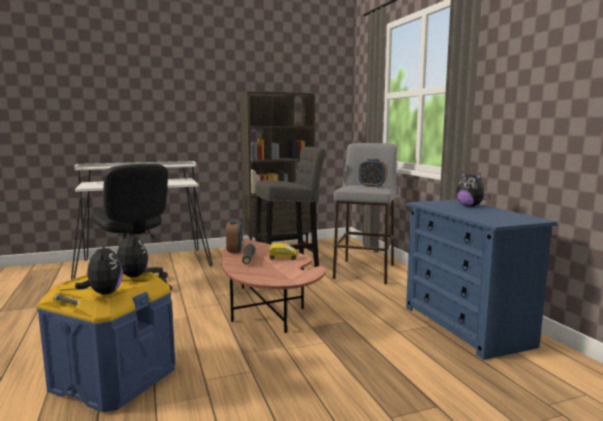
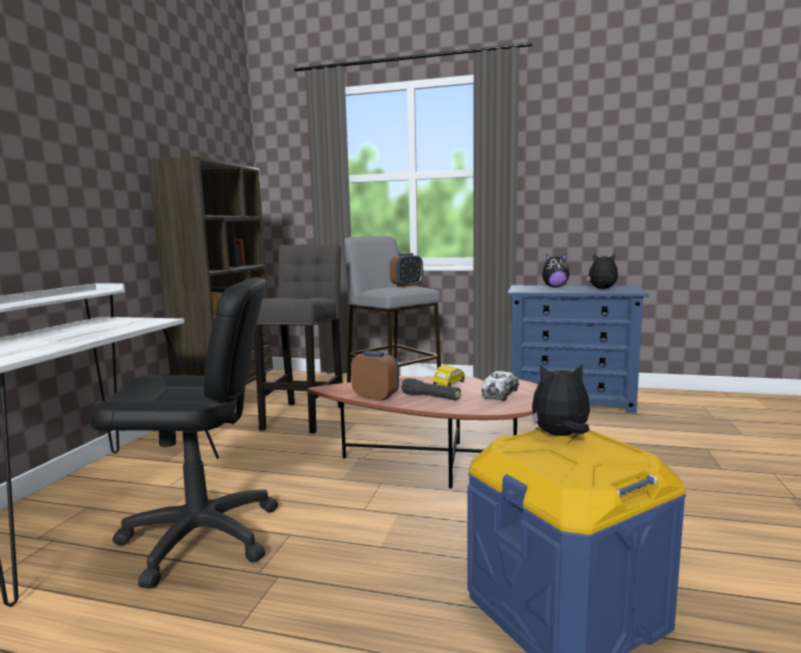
camera: 55 degrees left, 0 degrees up
plush toy [75,242,123,295] -> plush toy moved to [587,254,618,289]
none -> toy truck [482,371,519,401]

